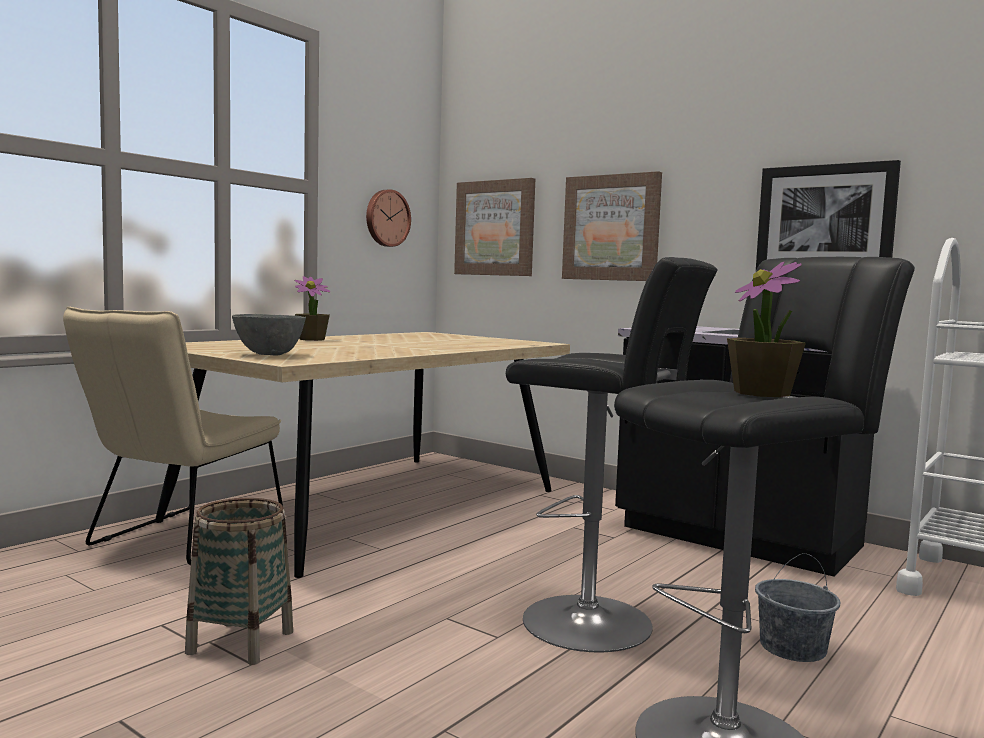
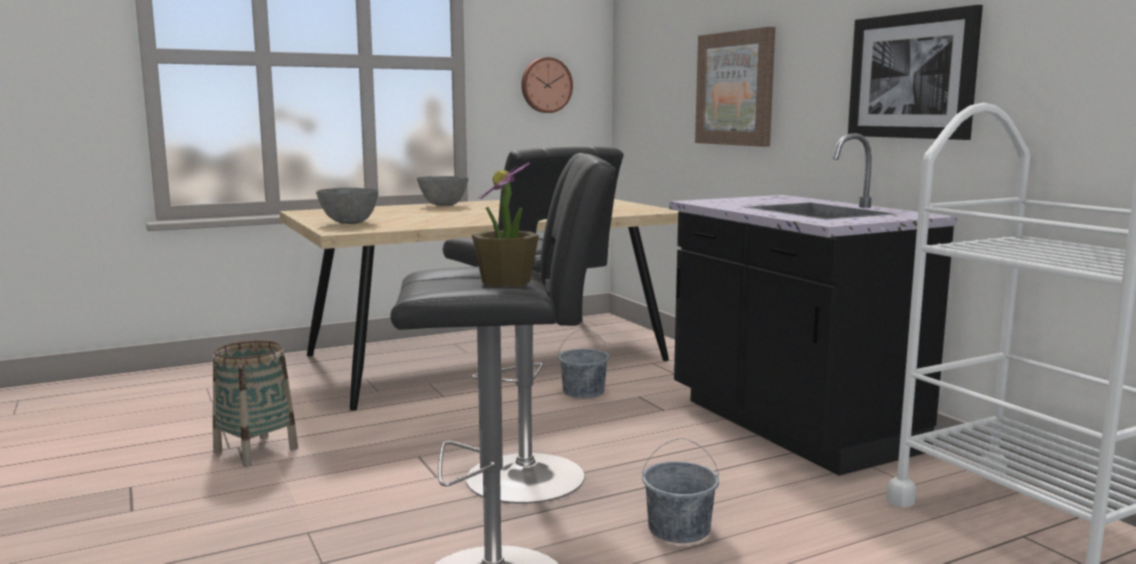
camera: 25 degrees right, 5 degrees up
beige chair [63,306,283,565] -> none
potted plant [295,276,330,341] -> grey bowl [417,176,469,206]
picture [454,178,535,276] -> none
none -> grey bucket [558,329,609,398]

